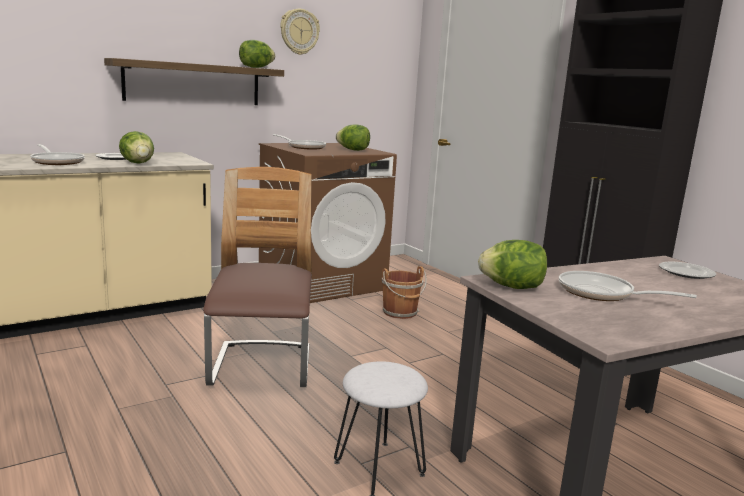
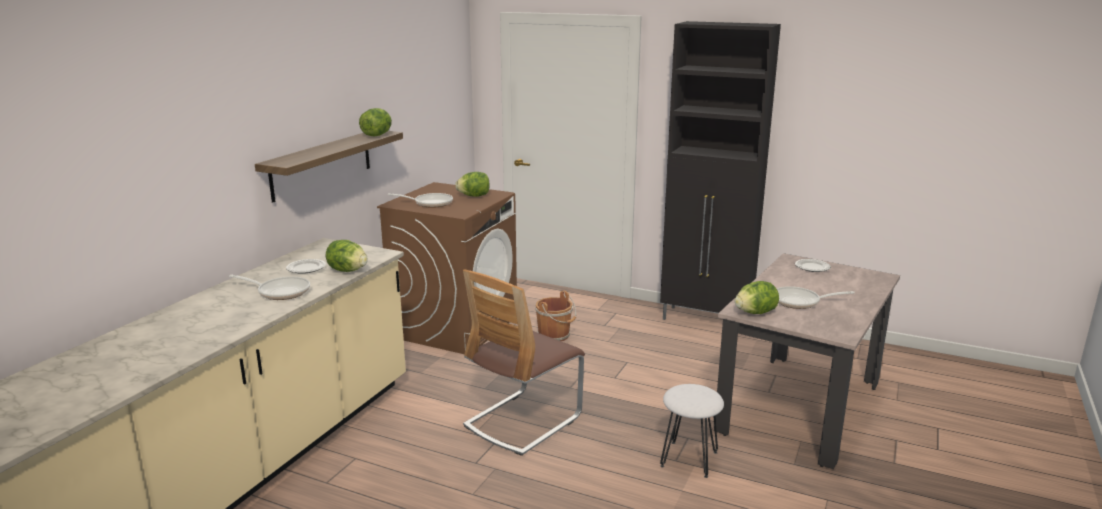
camera: 30 degrees left, 5 degrees up
chair [203,167,312,387] -> chair turned 105 degrees counterclockwise [463,269,585,456]
wall clock [280,9,320,55] -> none

